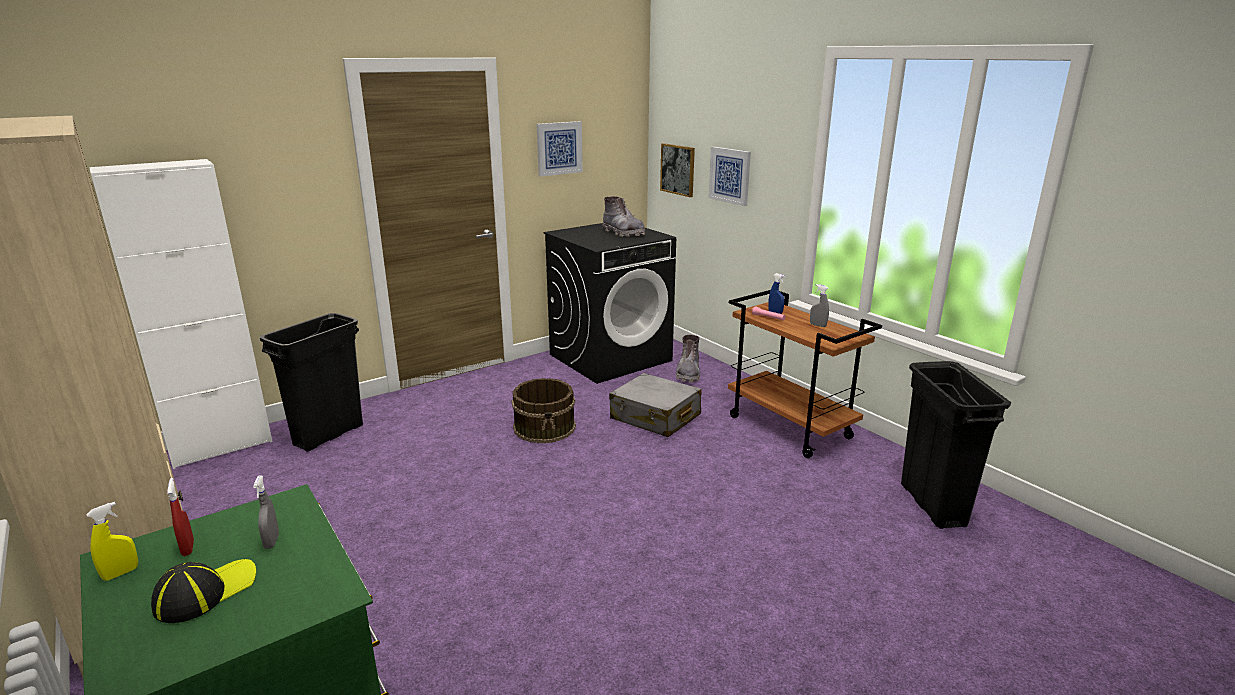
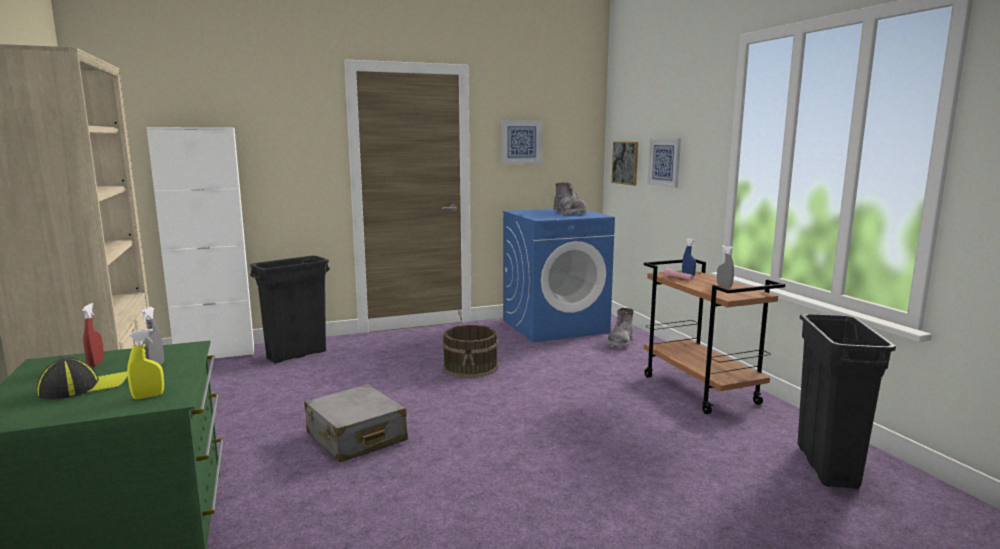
camera: 15 degrees right, 10 degrees down
yellow spray bottle [86,502,138,581] -> yellow spray bottle moved to [127,329,164,399]
black washing machine [544,223,676,384] -> blue washing machine [502,209,615,342]
grey suitcase [609,373,702,437] -> grey suitcase moved to [304,384,408,462]

